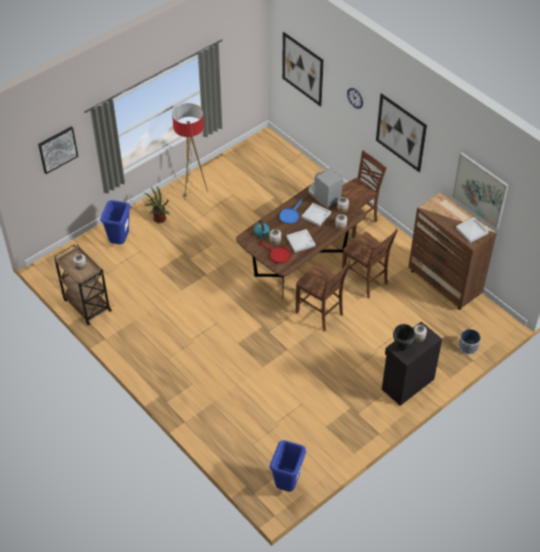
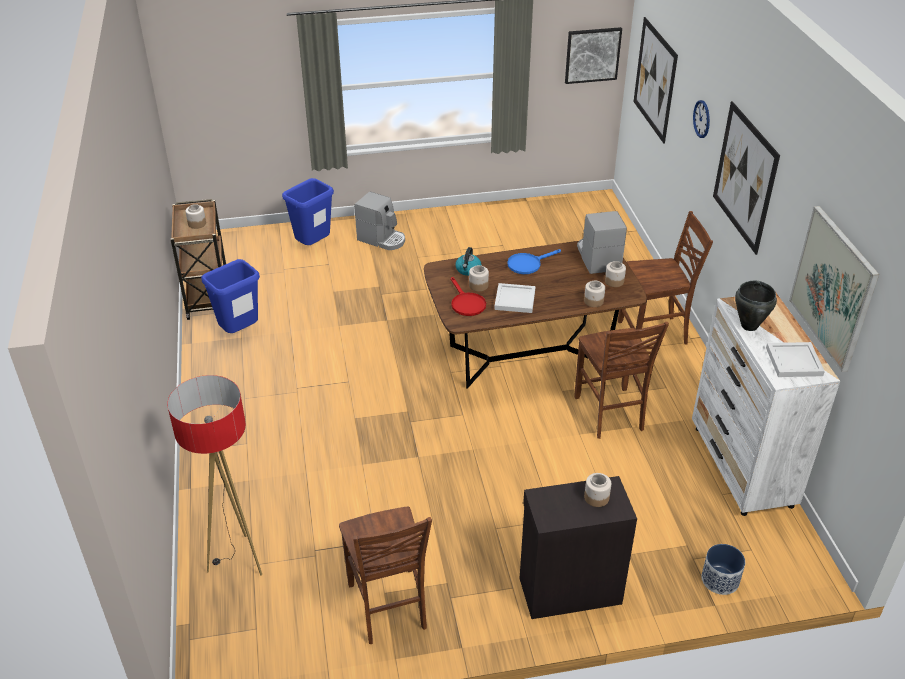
camera: 30 degrees right, 10 degrees down
picture [38,126,78,174] -> picture moved to [565,27,622,84]
potted plant [144,185,169,223] -> coffee machine [354,192,405,250]
floor lamp [172,103,208,200] -> floor lamp moved to [167,375,262,576]
blue trash can [270,440,306,492] -> blue trash can moved to [201,259,260,333]
brown chair [296,260,351,331] -> brown chair moved to [339,507,432,644]
white tray [301,203,331,227] -> none
black cooking pot [393,324,416,351] -> black cooking pot moved to [735,281,777,331]
brown dresser [408,192,497,310] -> white dresser [692,293,840,516]

